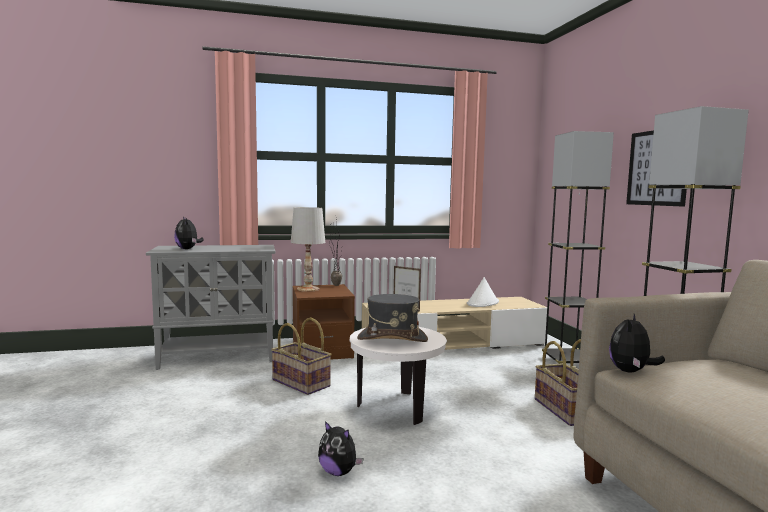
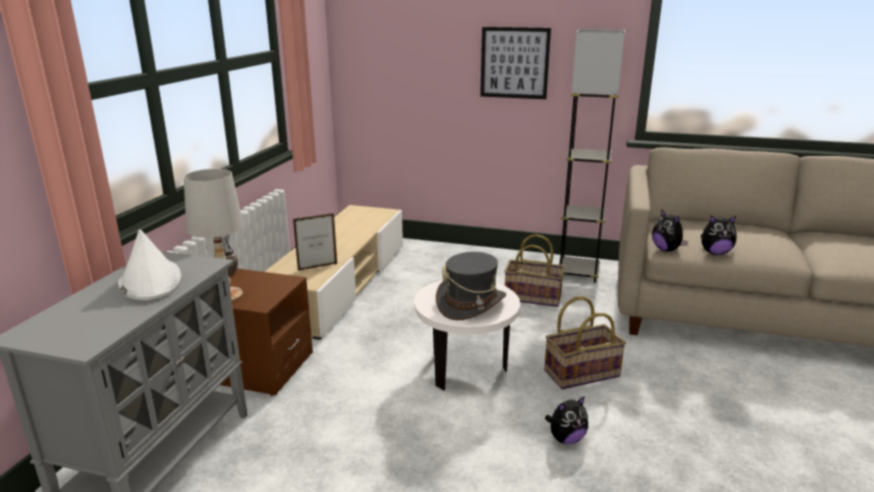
camera: 60 degrees left, 15 degrees up
plush toy [174,217,204,249] -> plush toy moved to [700,215,737,255]
basket [271,317,332,395] -> basket moved to [544,297,626,389]
white hat [467,277,499,307] -> white hat moved to [118,229,182,301]
grey floor lamp [542,131,614,364] -> none

